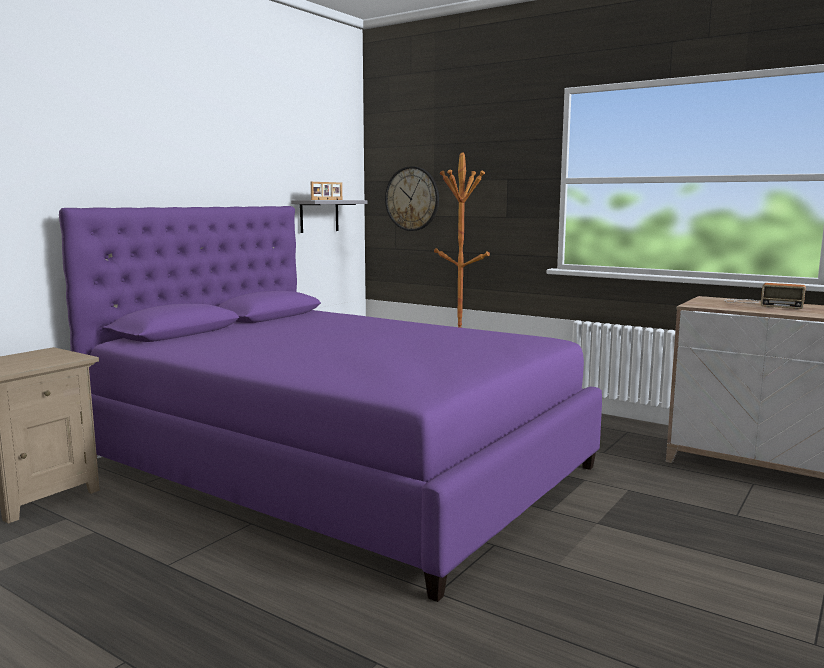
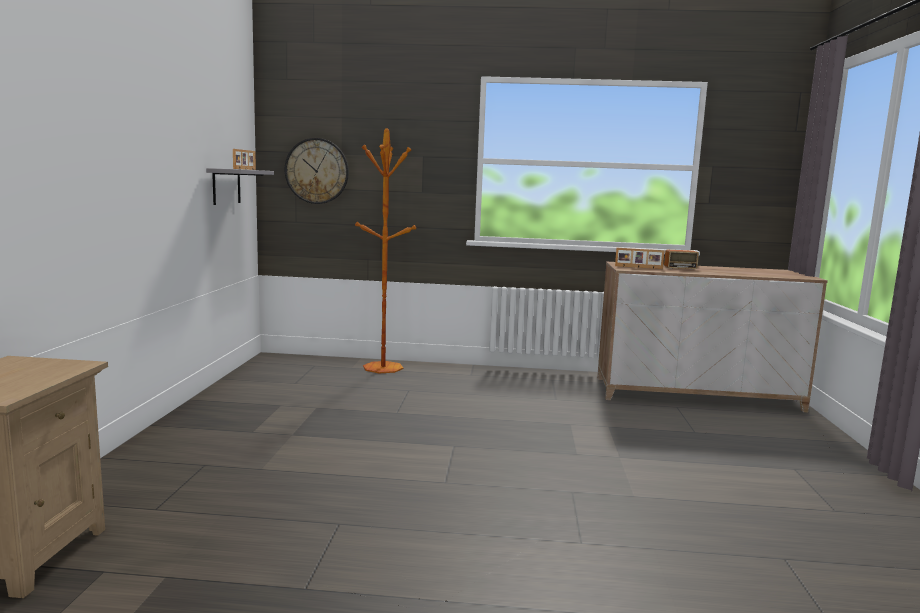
camera: 30 degrees left, 0 degrees up
purple bed [59,206,602,602] -> none
none -> picture frame [615,248,665,269]

